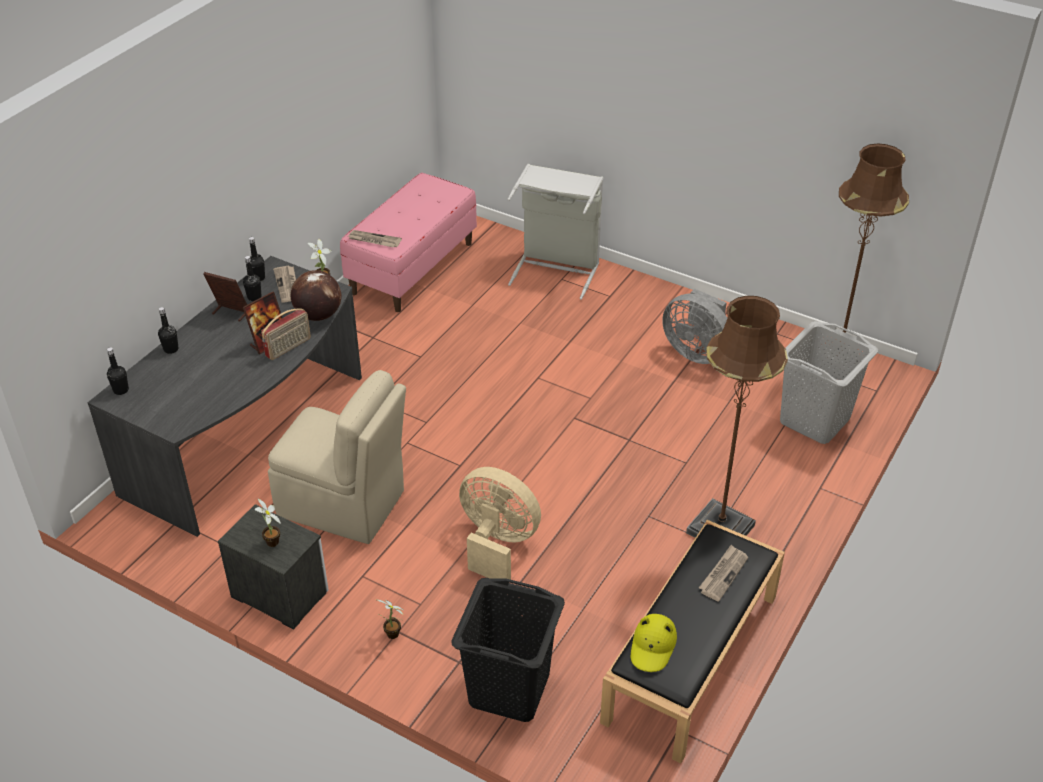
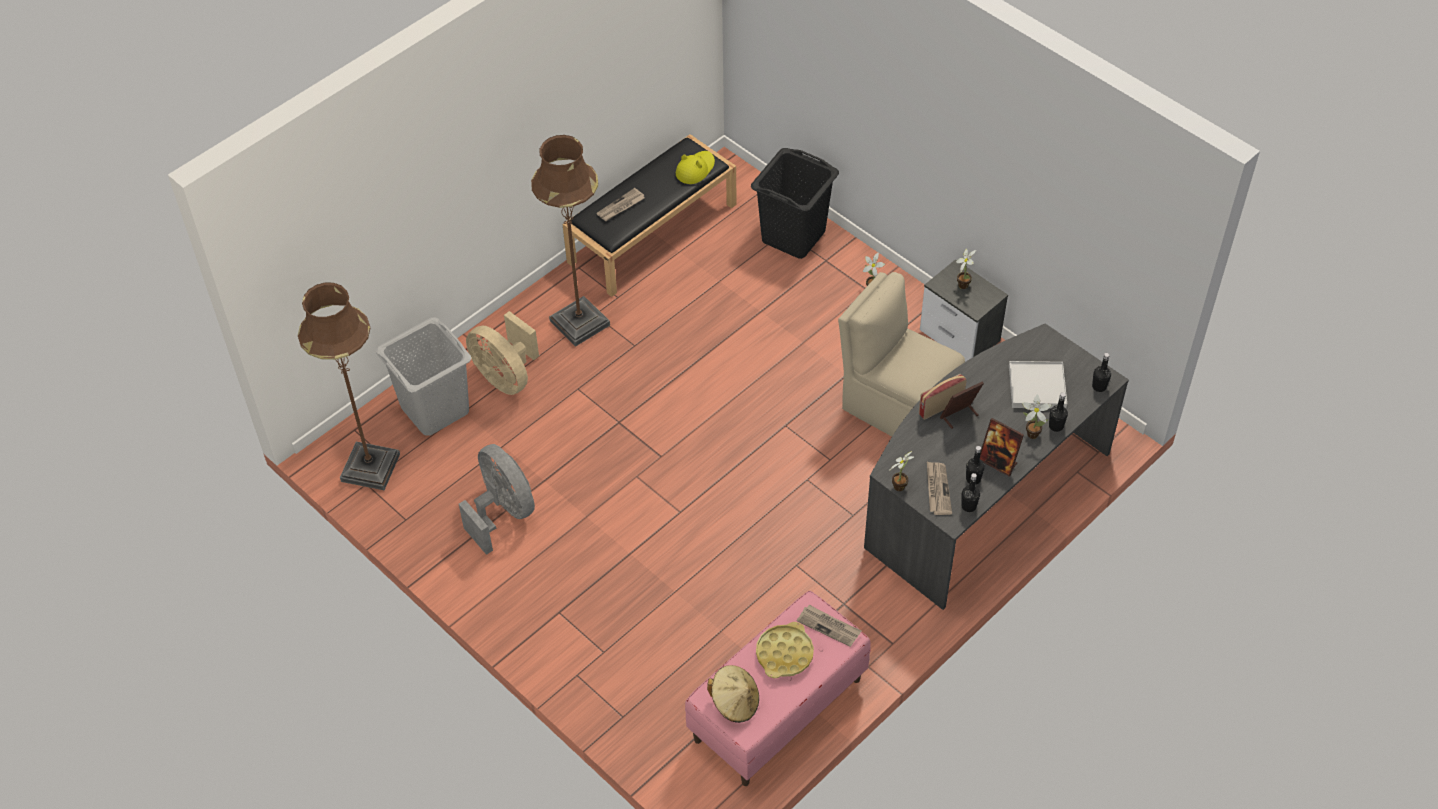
camera: 165 degrees left, 10 degrees up
globe [291,270,341,321] -> none
beige fan [459,467,541,580] -> beige fan moved to [466,311,539,395]
grey laundry basket [507,164,603,300] -> none
none -> beige hat [707,665,759,723]
none -> yellow tray [756,622,814,678]
none -> white tray [1009,361,1067,409]
none -> potted plant [1022,394,1051,439]

